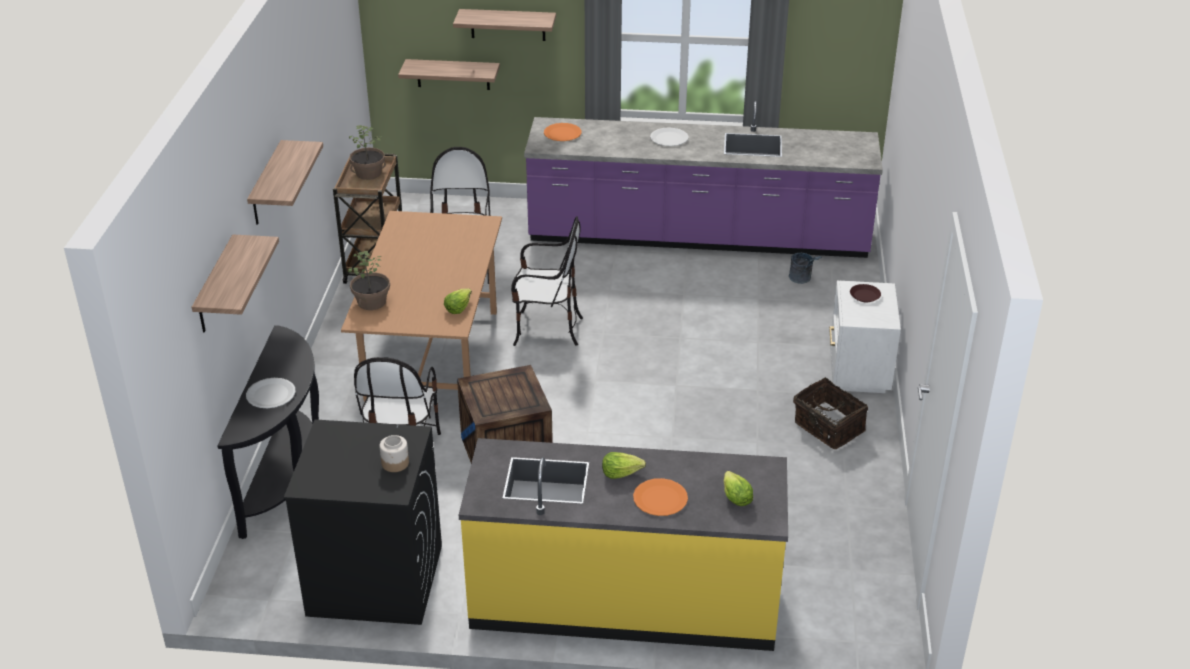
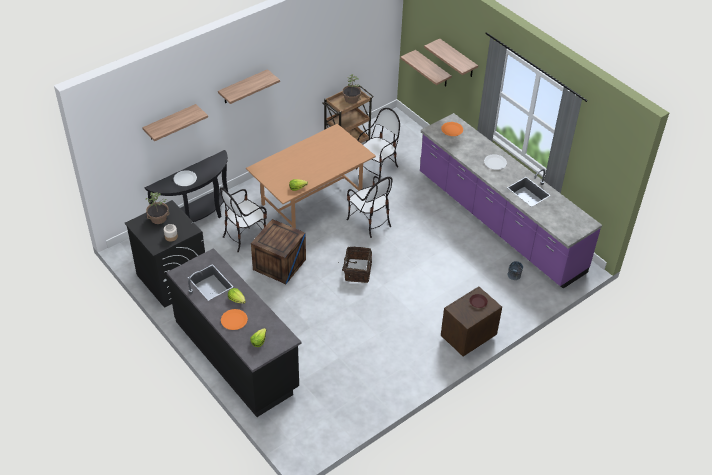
camera: 45 degrees right, 10 degrees up
potted plant [348,251,390,310] -> potted plant moved to [146,192,170,224]
yellow counter [459,438,788,651] -> black counter [166,248,301,417]
basket [793,377,868,449] -> basket moved to [336,247,372,283]
white nightstand [829,280,901,393] -> brown nightstand [441,286,502,357]

